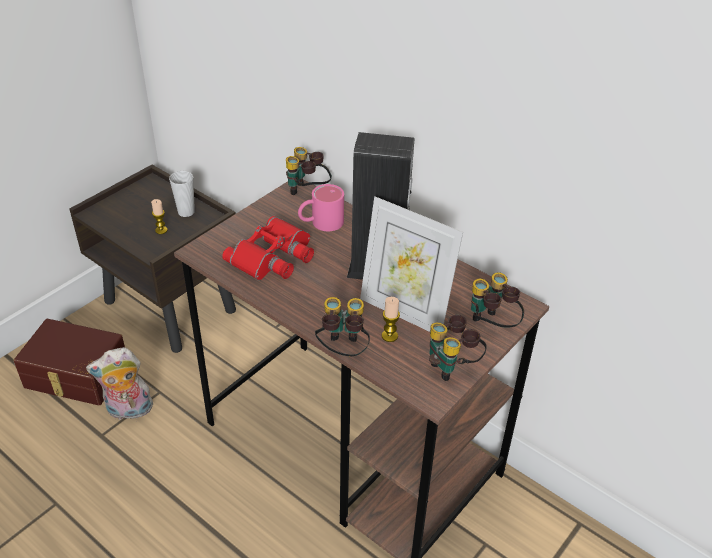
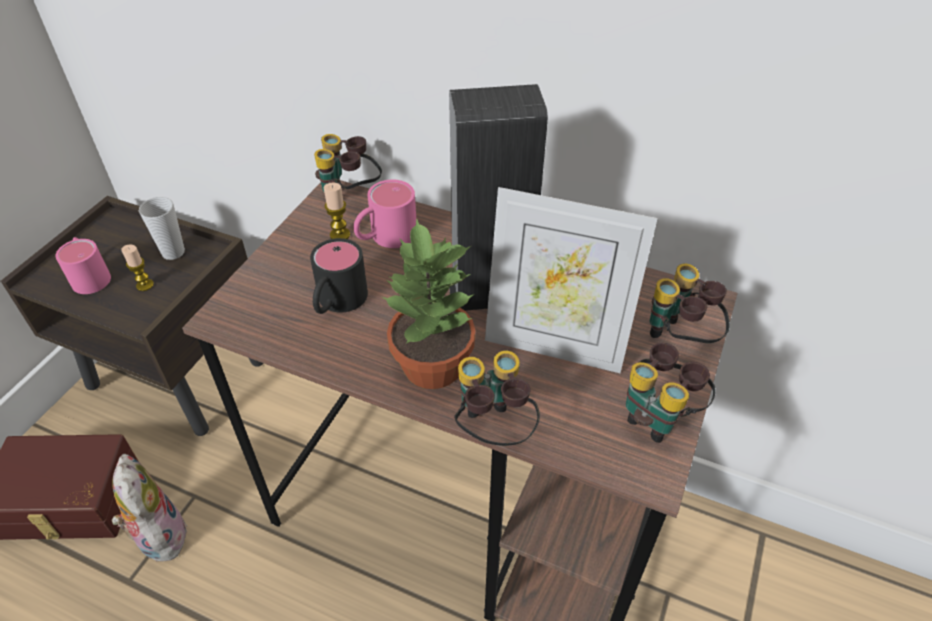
camera: 15 degrees left, 5 degrees up
plush toy [86,347,153,420] -> plush toy turned 90 degrees clockwise [112,454,188,561]
red binoculars [222,216,314,280] -> black mug [310,238,368,314]
candle [382,297,400,342] -> candle moved to [324,182,350,239]
none -> pink mug [55,237,111,294]
none -> potted plant [382,218,475,389]

